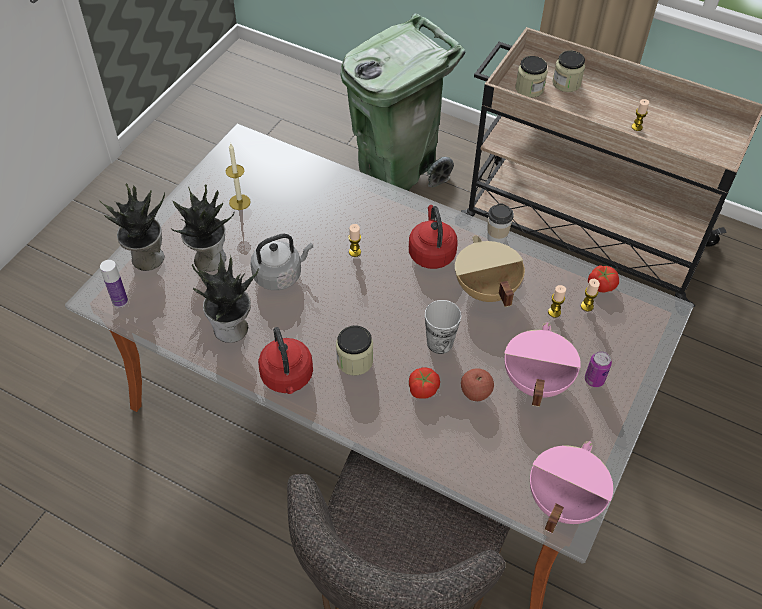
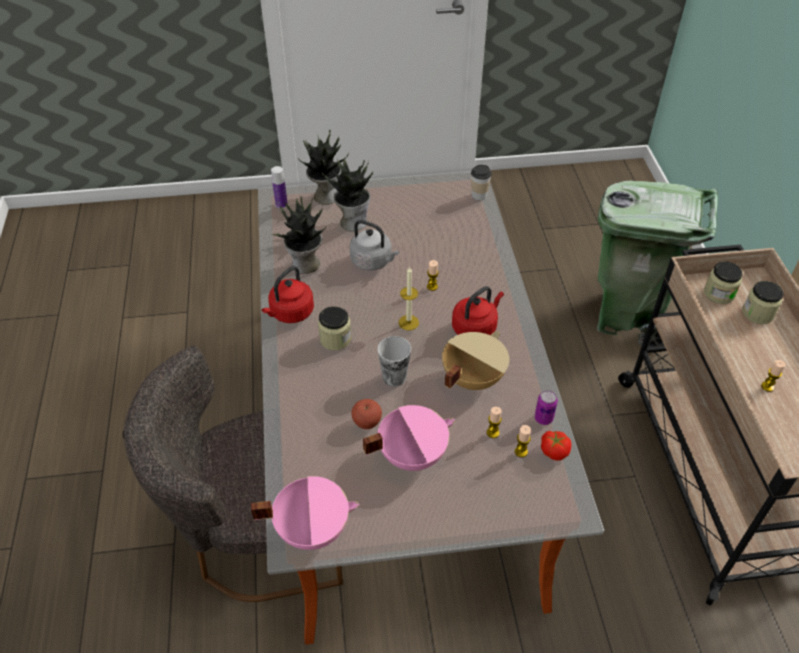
camera: 55 degrees right, 5 degrees down
candle [226,143,251,210] -> candle moved to [399,266,419,330]
tomato [409,368,440,399] -> none
cup [487,203,514,244] -> cup moved to [471,165,492,201]
can [585,351,612,387] -> can moved to [534,390,558,425]

